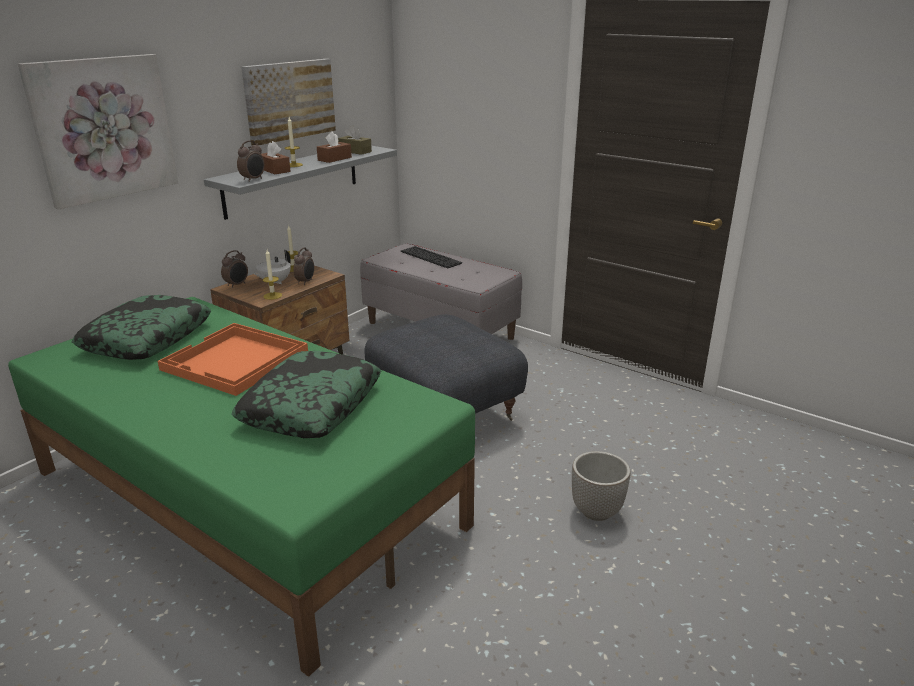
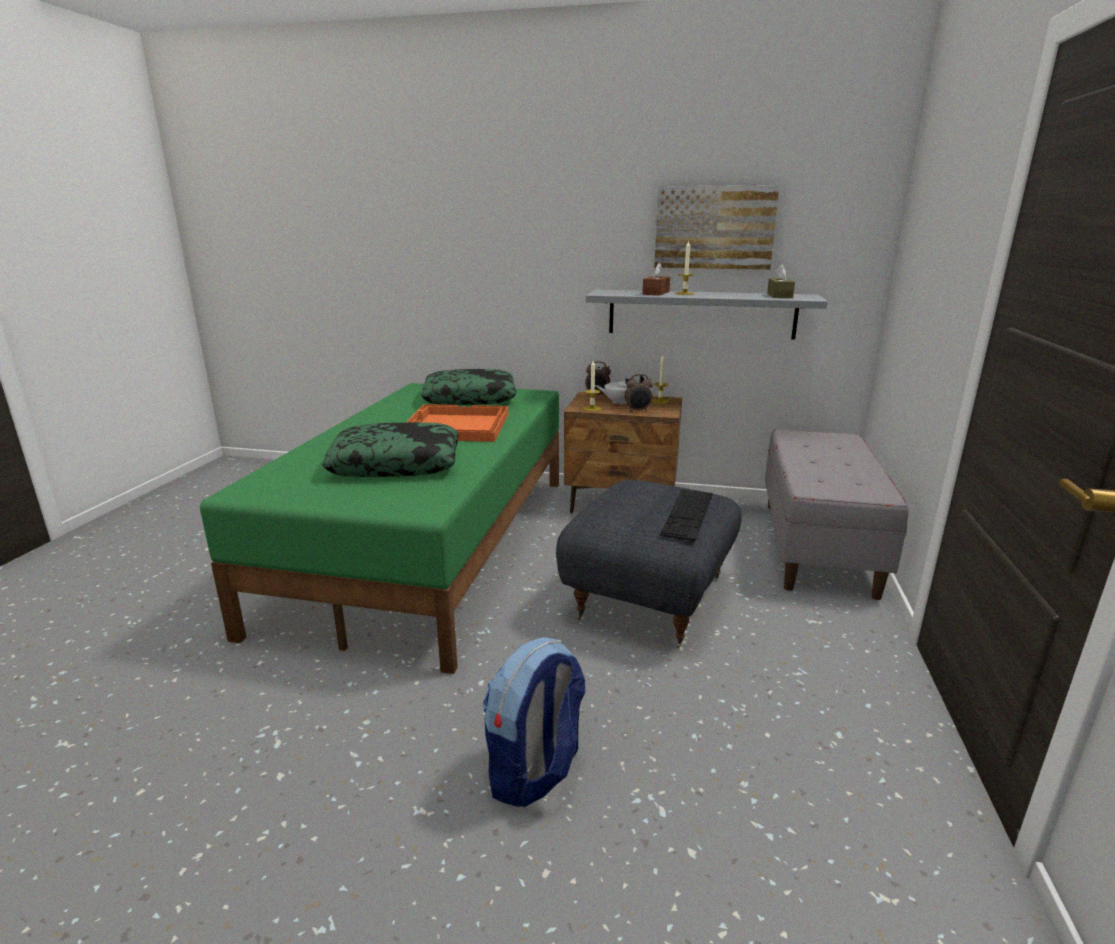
camera: 65 degrees right, 5 degrees down
picture [18,54,178,210] -> none
alarm clock [237,140,265,182] -> none
brown tissue box [317,131,352,163] -> none
keyboard [401,246,462,268] -> keyboard moved to [660,489,713,541]
planter [572,451,631,521] -> backpack [483,637,586,807]

